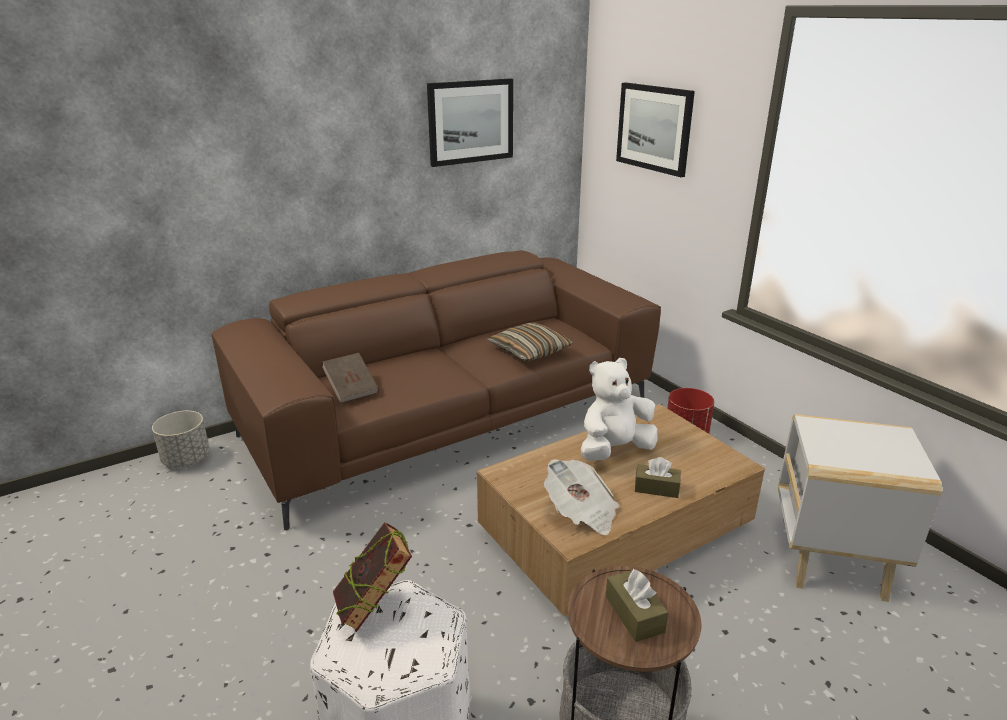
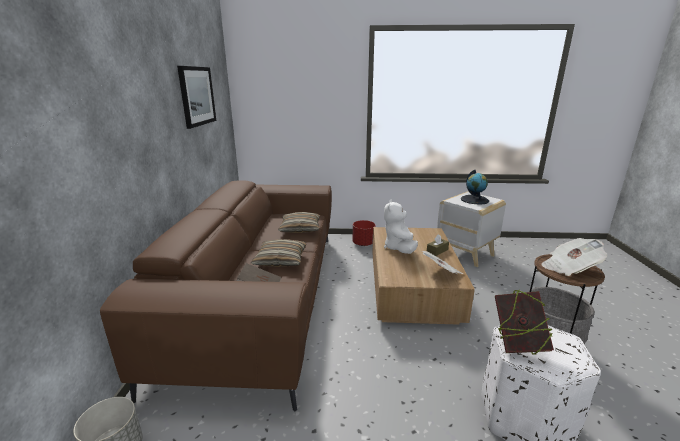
camera: 55 degrees left, 5 degrees down
brown tissue box [606,568,668,642] -> newspaper [541,238,607,276]
picture [616,82,695,177] -> none
none -> pillow [251,239,306,267]
none -> globe [461,170,489,205]

